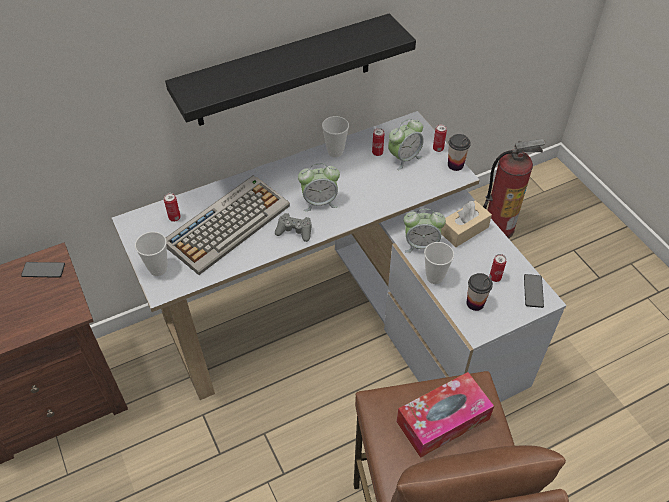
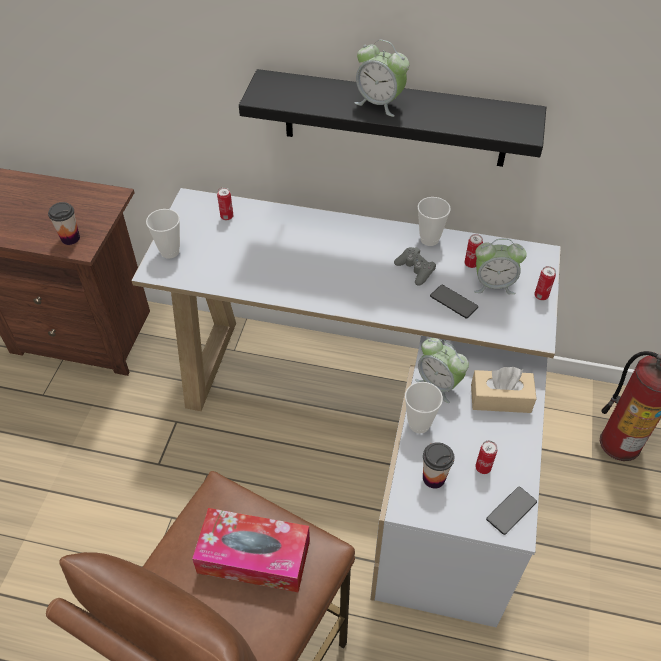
camera: 40 degrees right, 0 degrees up
phone [21,262,65,278] -> phone moved to [430,285,478,319]
keyboard [166,175,290,275] -> none
grey game controller [275,213,312,242] -> grey game controller moved to [394,247,436,286]
alarm clock [298,163,340,211] -> alarm clock moved to [355,40,409,117]
cup [448,134,471,171] -> cup moved to [48,202,80,245]

